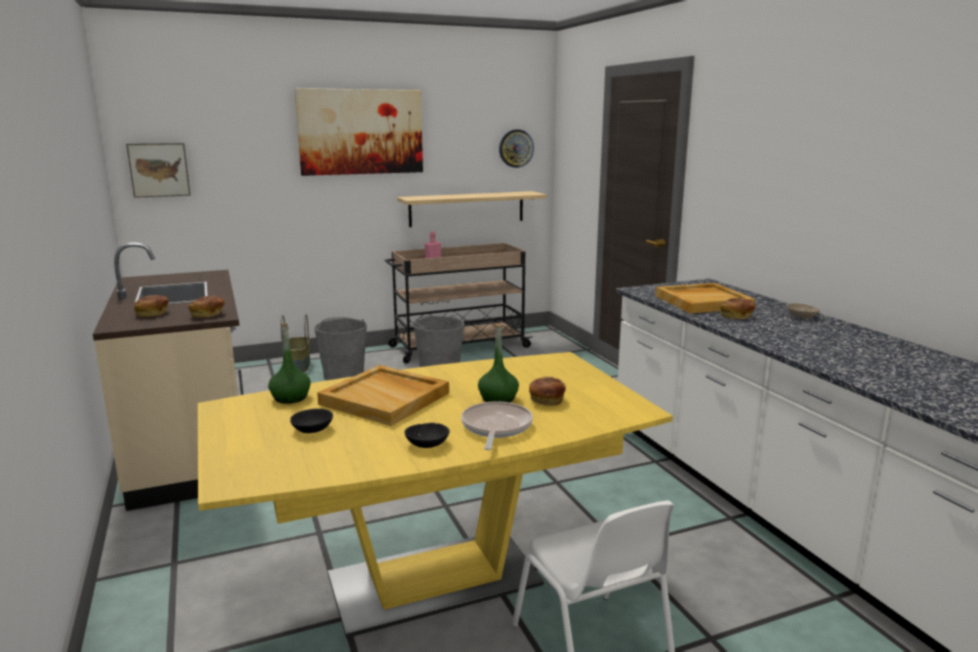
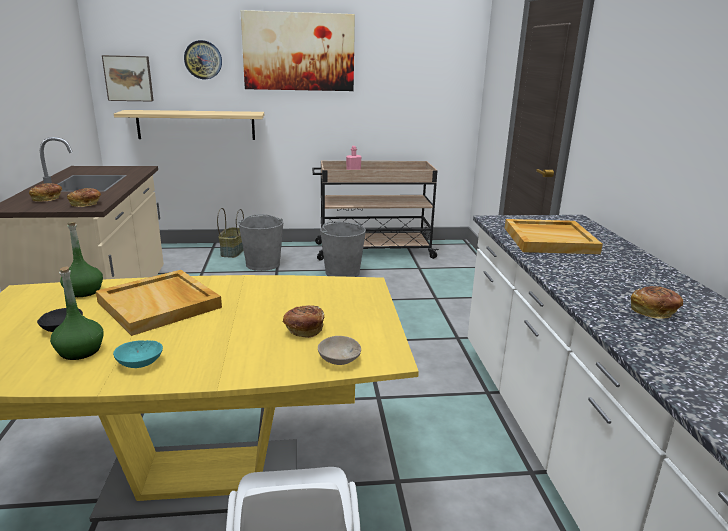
camera: 15 degrees right, 5 degrees up
shelf [397,191,547,227] -> shelf moved to [114,110,264,140]
black bowl [405,423,449,448] -> turquoise bowl [113,340,163,368]
frying pan [461,401,533,450] -> none
green bottle [478,323,519,402] -> green bottle moved to [50,267,104,360]
wall clock [499,129,534,168] -> wall clock moved to [184,40,222,79]
bread [720,298,756,319] -> bread moved to [631,286,683,319]
beige bowl [787,303,820,318] -> beige bowl moved to [318,336,361,365]

